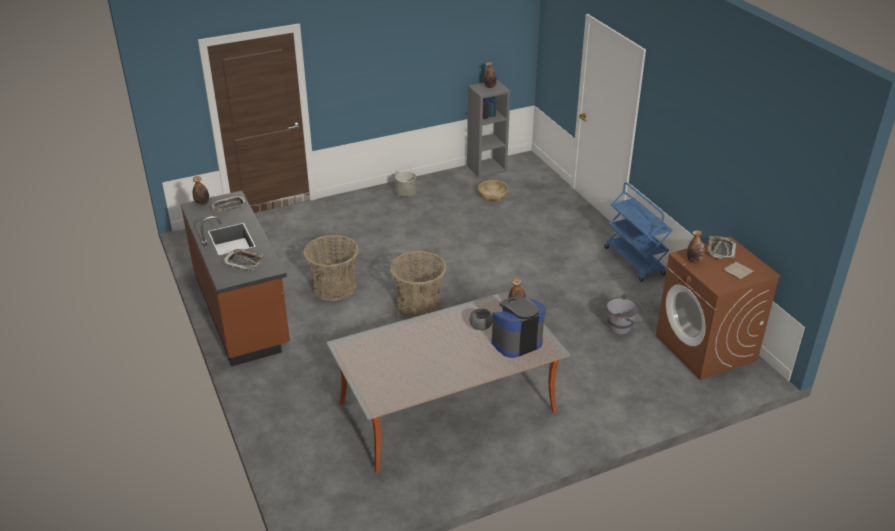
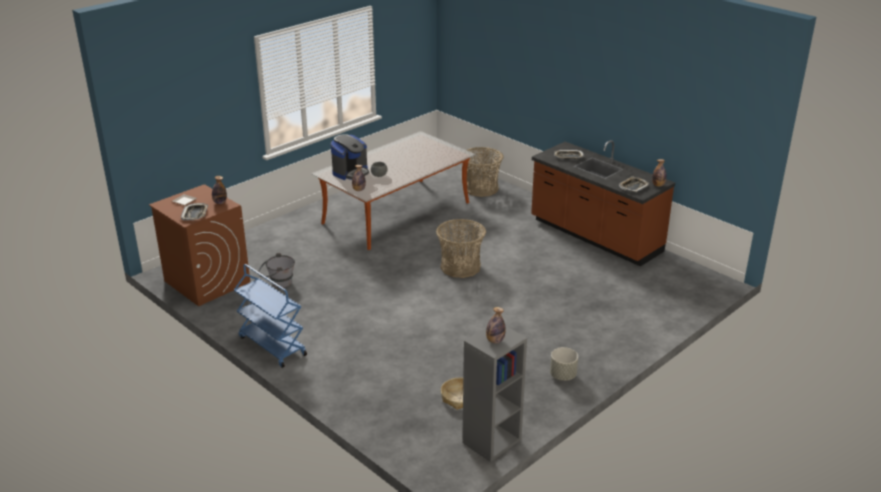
camera: 160 degrees right, 5 degrees down
basket [303,235,359,301] -> basket moved to [467,147,504,197]

